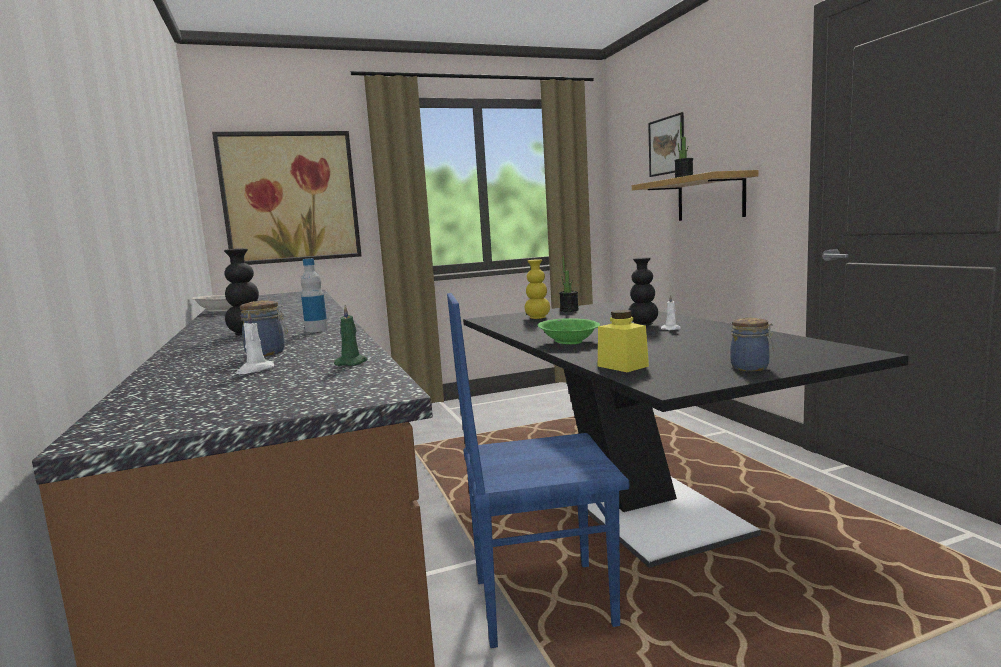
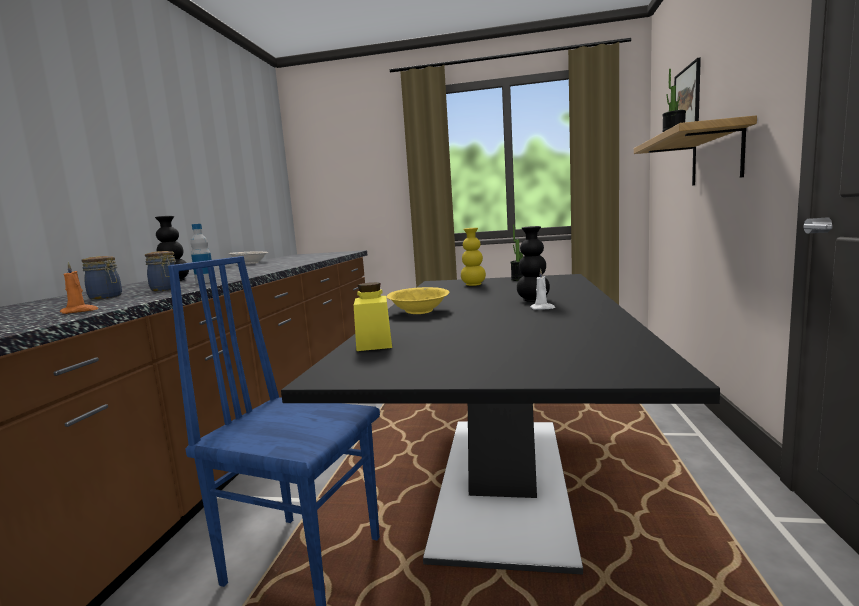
camera: 30 degrees right, 0 degrees up
picture [212,131,362,265] -> none
white candle [236,311,275,374] -> none
green candle [334,305,367,366] -> orange candle [60,262,99,314]
green bowl [538,318,600,344] -> yellow bowl [386,287,449,314]
jar [730,318,774,371] -> jar moved to [145,251,176,291]

